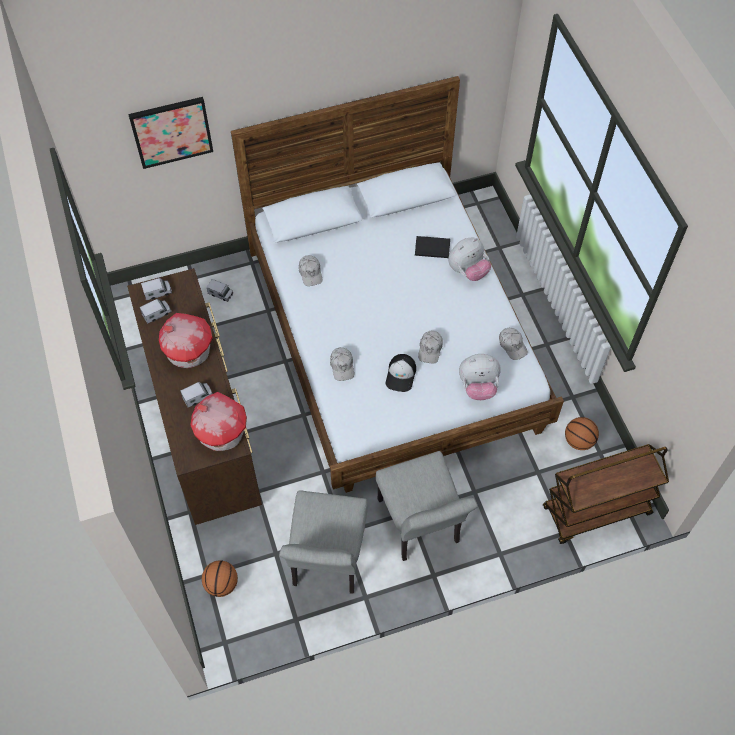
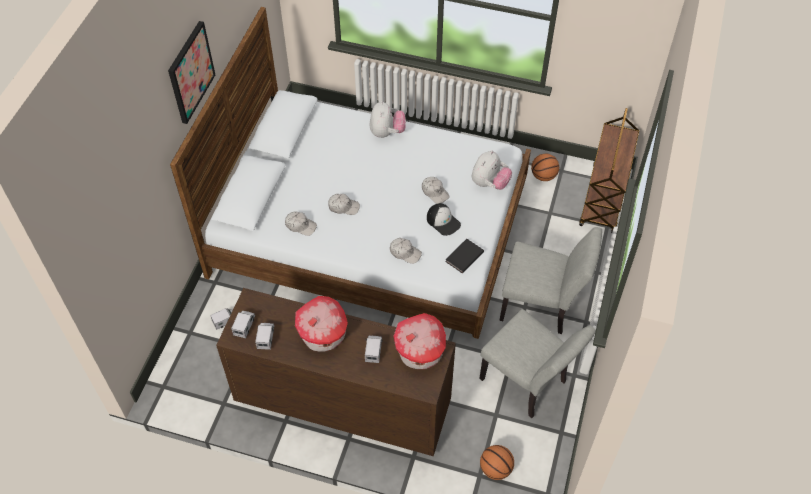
camera: 55 degrees left, 5 degrees down
picture [128,97,213,169] -> picture moved to [168,21,215,124]
black book [415,236,450,258] -> black book moved to [445,239,484,273]
white cap [499,328,528,360] -> white cap moved to [328,194,360,215]

